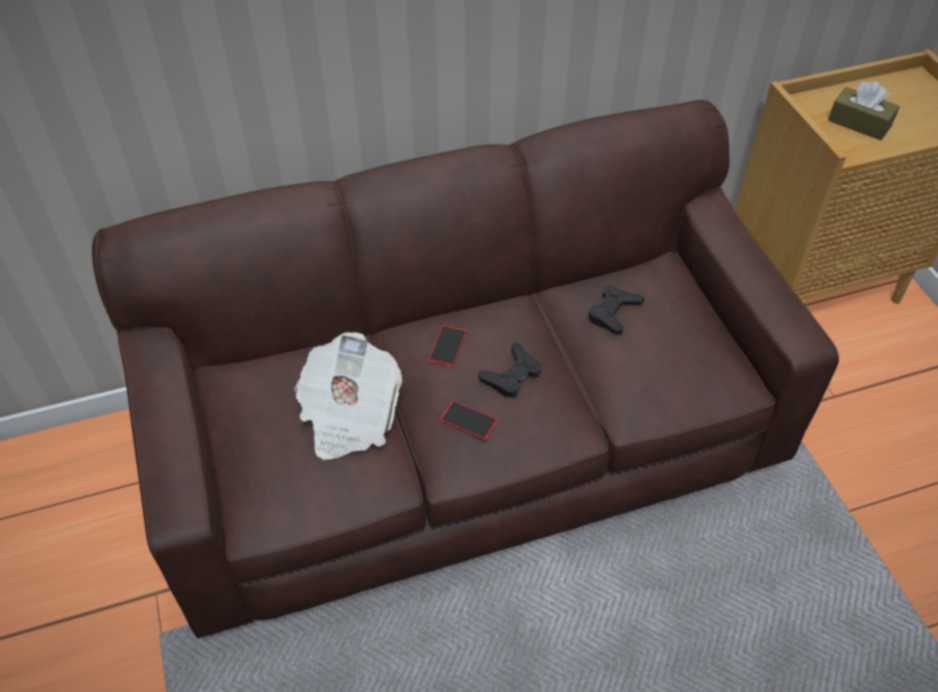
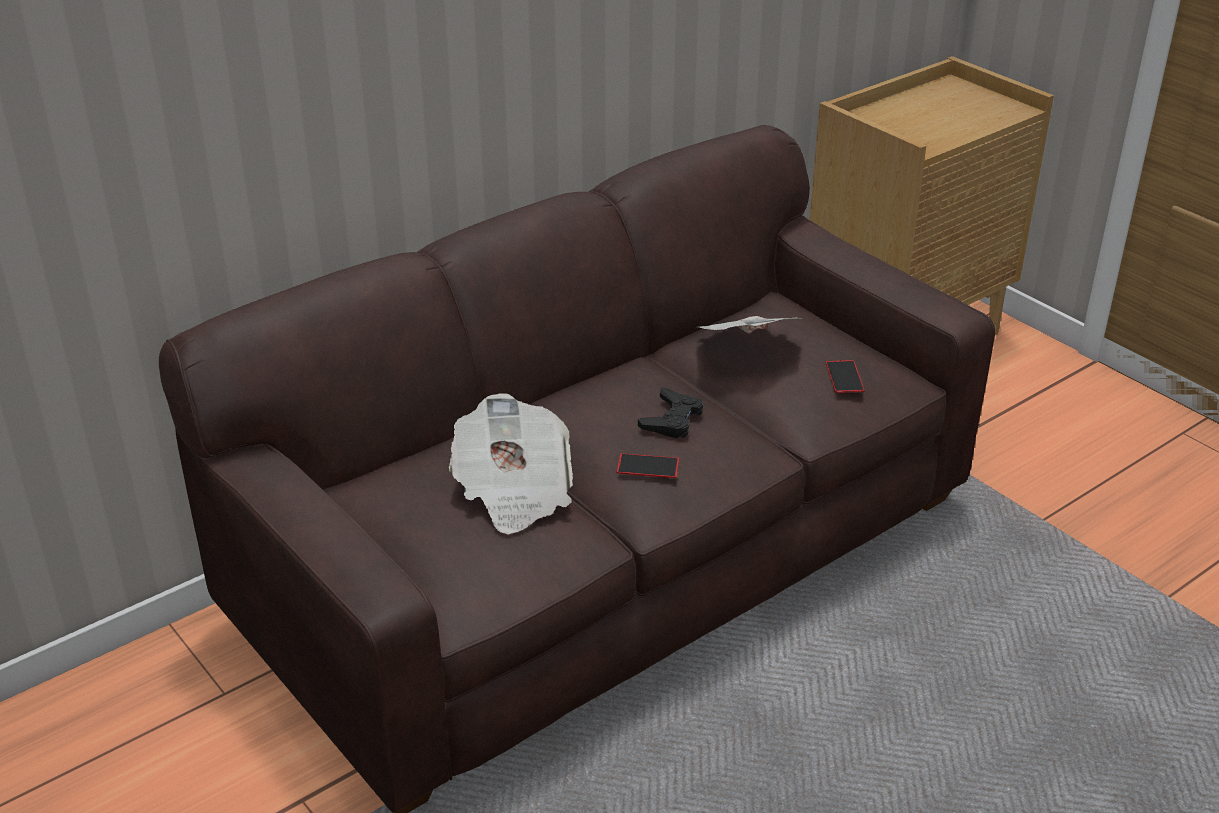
camera: 20 degrees left, 15 degrees down
phone [428,325,467,367] -> phone moved to [826,360,865,393]
black game controller [588,285,645,334] -> newspaper [697,316,803,334]
brown tissue box [828,81,900,140] -> none

